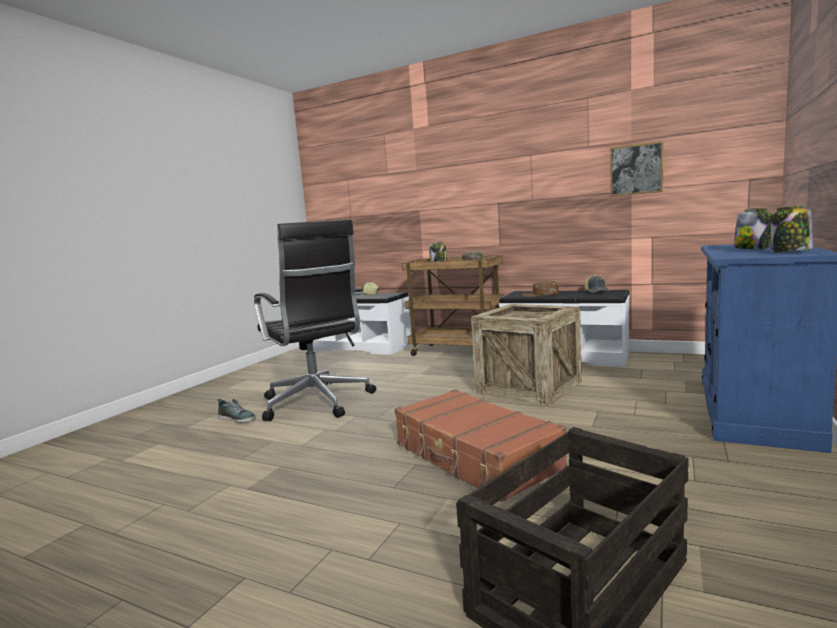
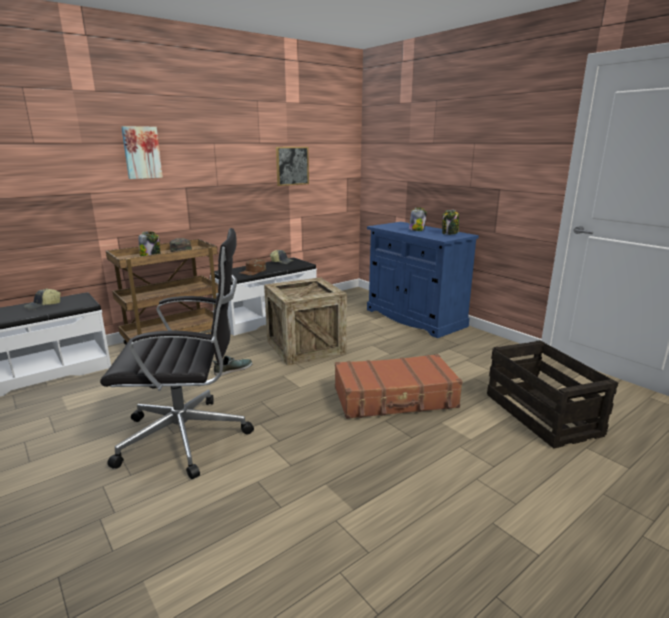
camera: 65 degrees left, 10 degrees up
shoe [217,399,256,423] -> shoe moved to [213,356,252,376]
none -> picture [121,126,163,179]

